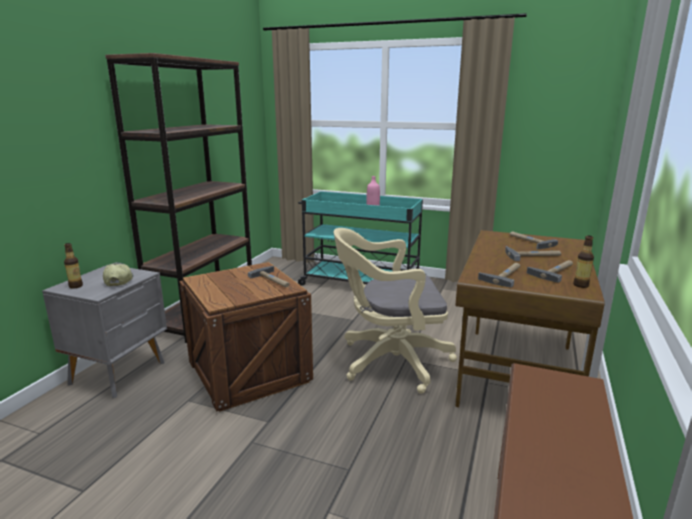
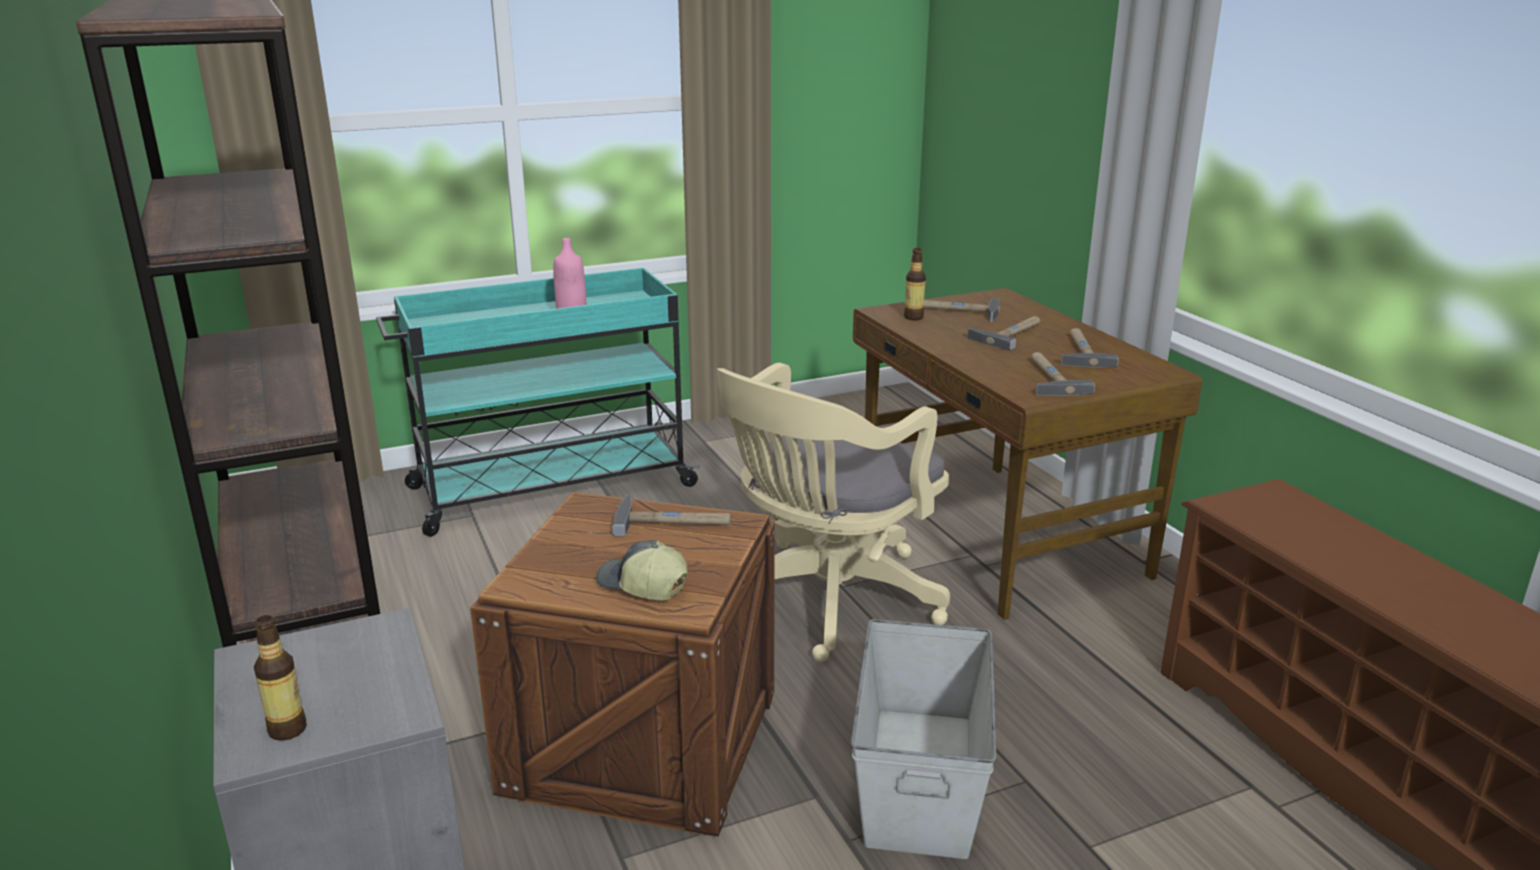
camera: 45 degrees left, 5 degrees up
cap [103,262,134,286] -> cap moved to [596,540,688,601]
bottle [573,236,594,288] -> bottle moved to [904,248,926,320]
none -> grey storage box [851,619,996,859]

